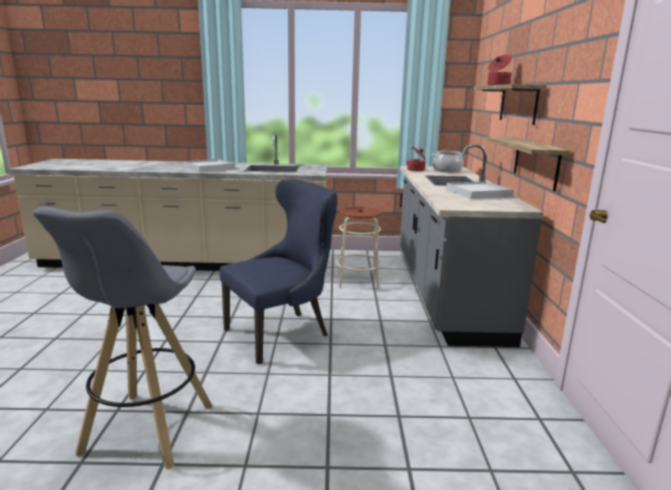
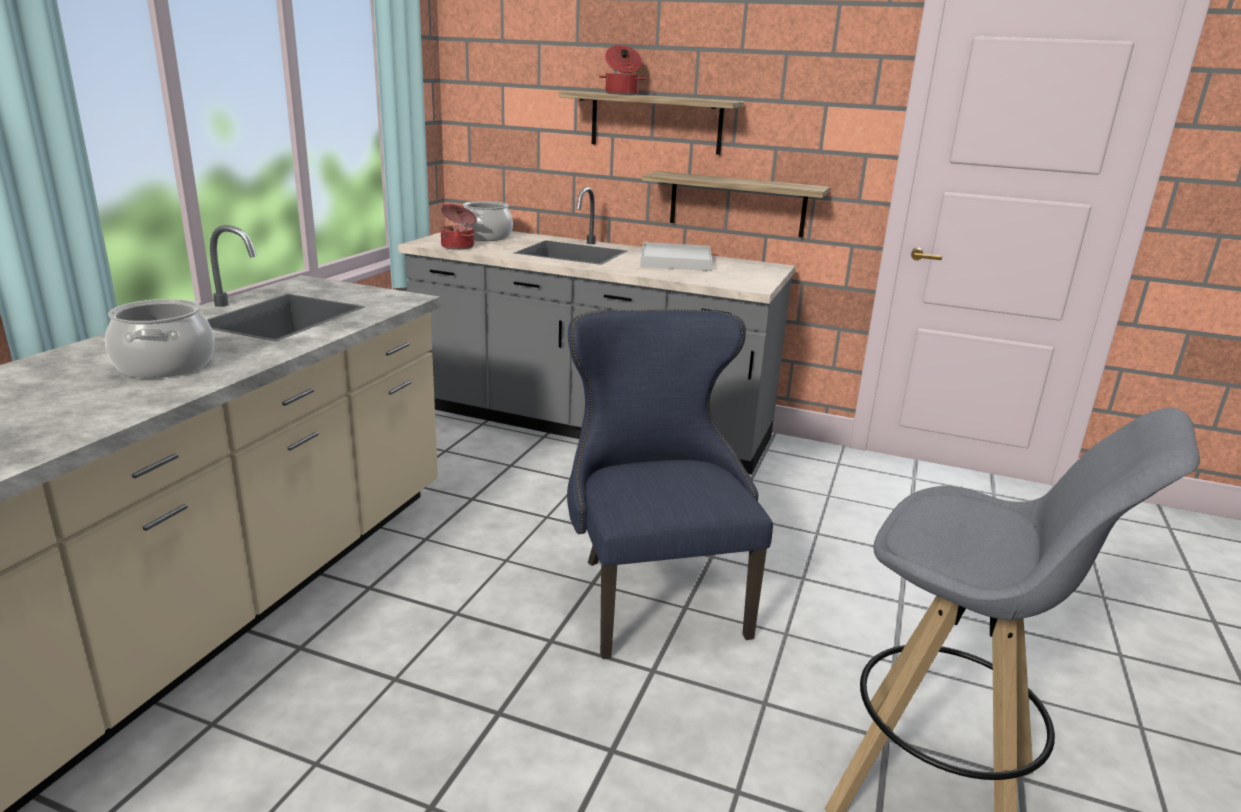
camera: 70 degrees left, 5 degrees up
white tray [183,159,235,172] -> cooking pot [105,299,214,378]
beige stool [335,207,382,289] -> none

